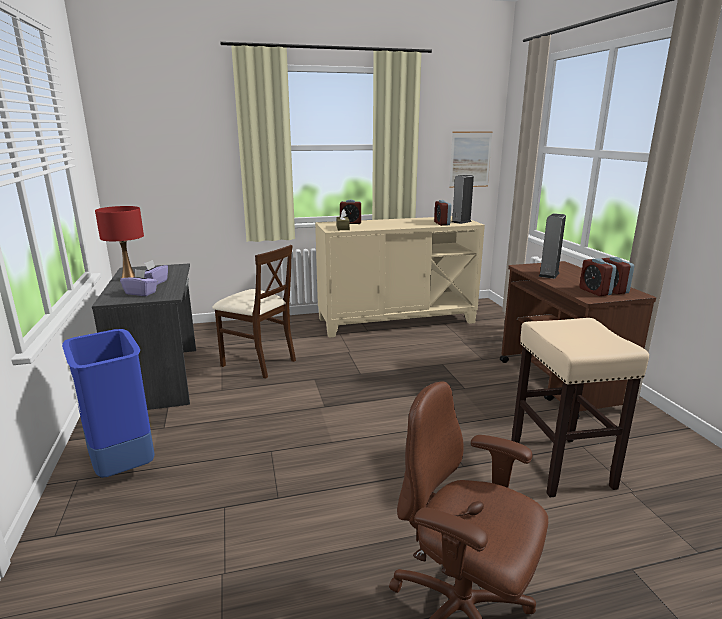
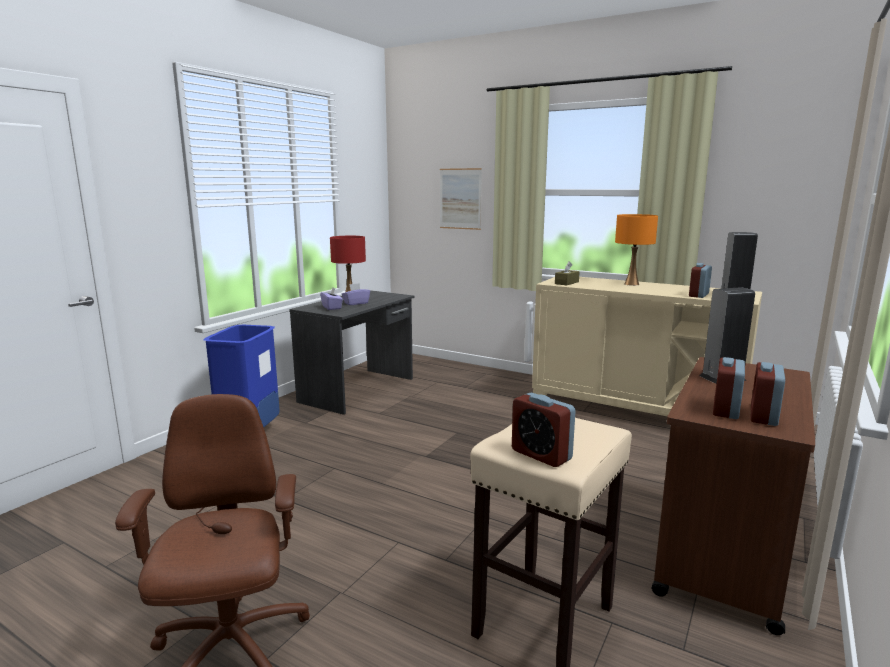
camera: 45 degrees right, 5 degrees down
beige chair [212,245,296,378] -> none
alarm clock [340,199,361,224] -> alarm clock moved to [512,393,576,467]
picture [449,131,493,188] -> picture moved to [440,168,482,230]
none -> orange table lamp [615,214,658,286]

